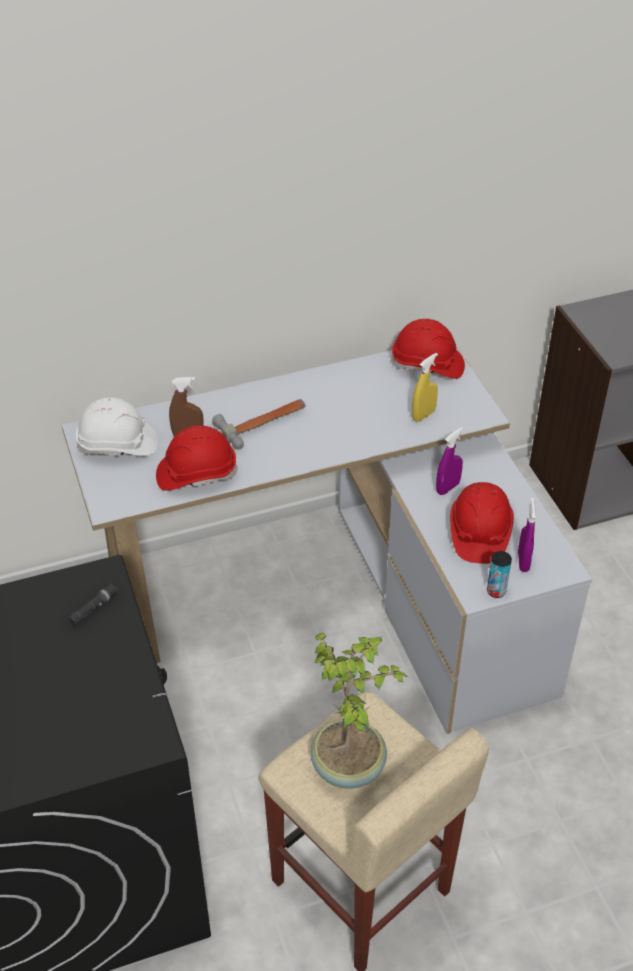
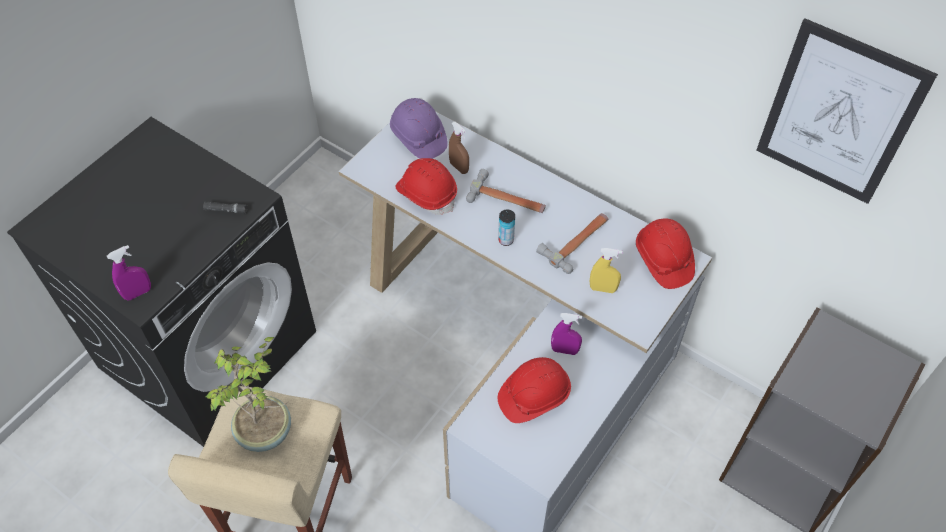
camera: 55 degrees right, 10 degrees up
white hard hat [76,397,158,456] -> purple hard hat [390,98,448,159]
can [487,551,512,598] -> can moved to [498,209,515,246]
purple spray bottle [518,497,536,572] -> purple spray bottle moved to [107,245,151,301]
none -> hammer [536,213,608,274]
none -> picture [756,18,938,204]

